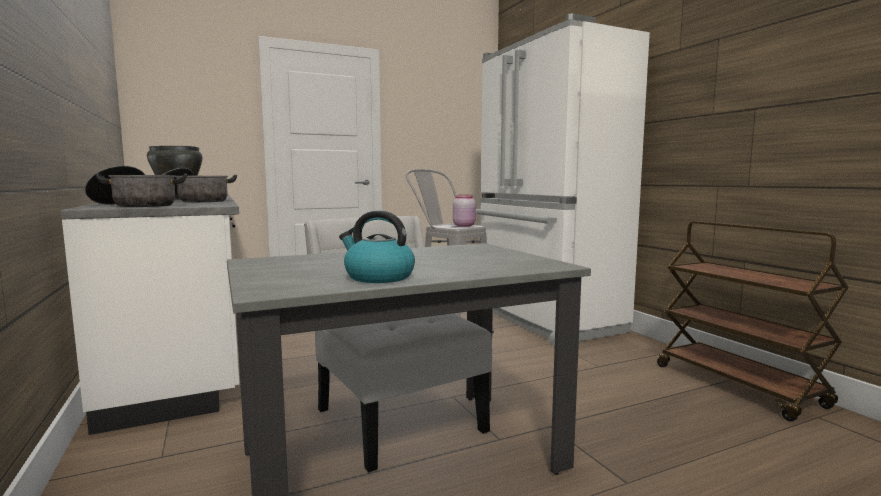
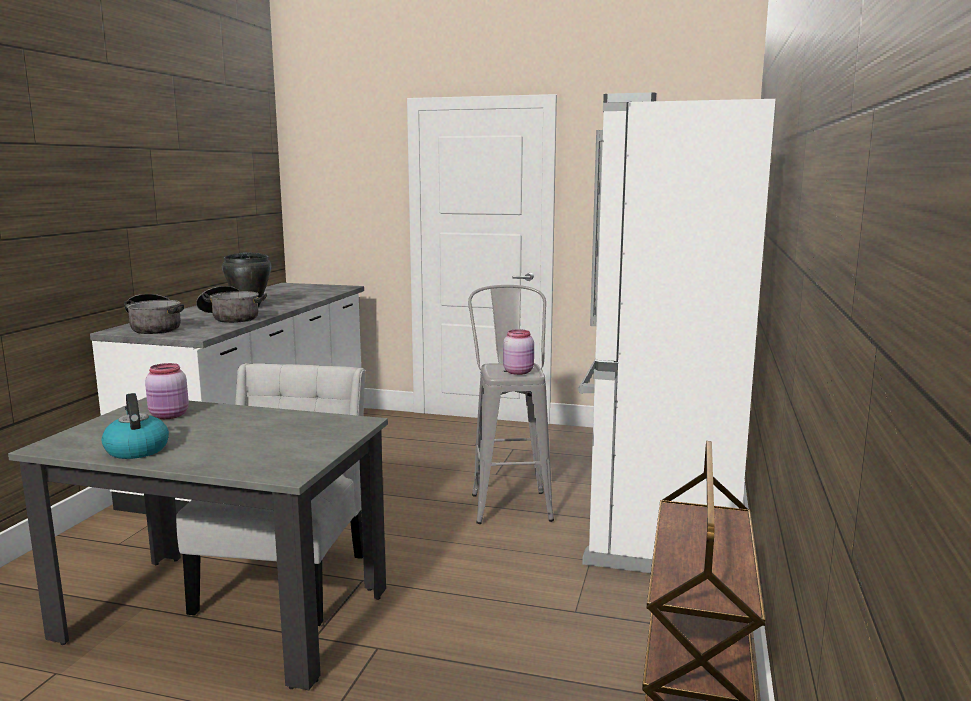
camera: 40 degrees right, 5 degrees up
none -> pink jar [145,363,189,419]

